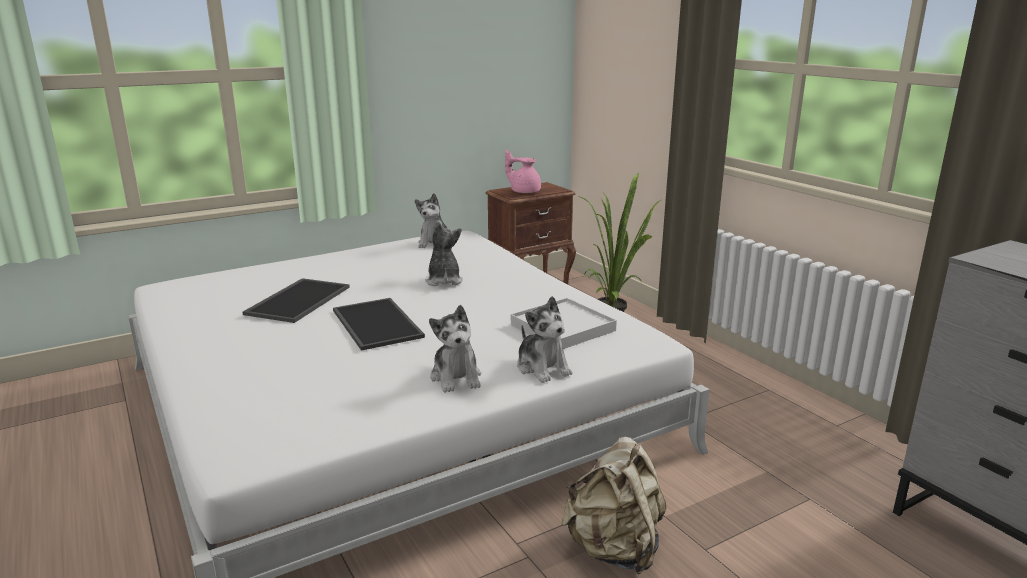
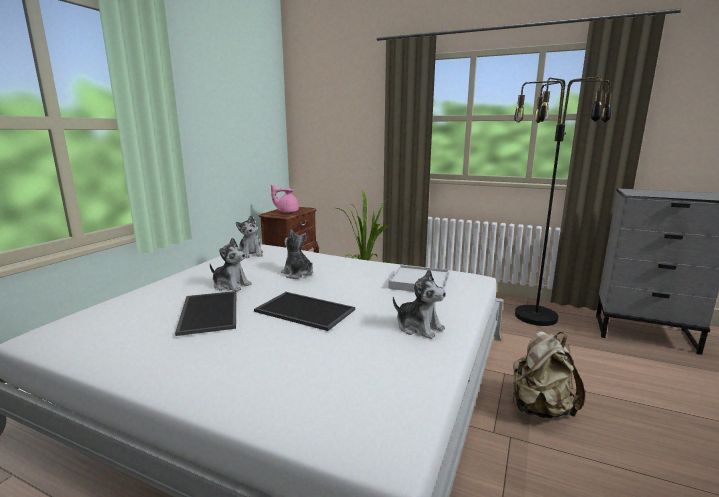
camera: 35 degrees left, 5 degrees down
plush toy [517,296,572,383] -> plush toy moved to [210,238,252,291]
none -> floor lamp [514,76,612,326]

